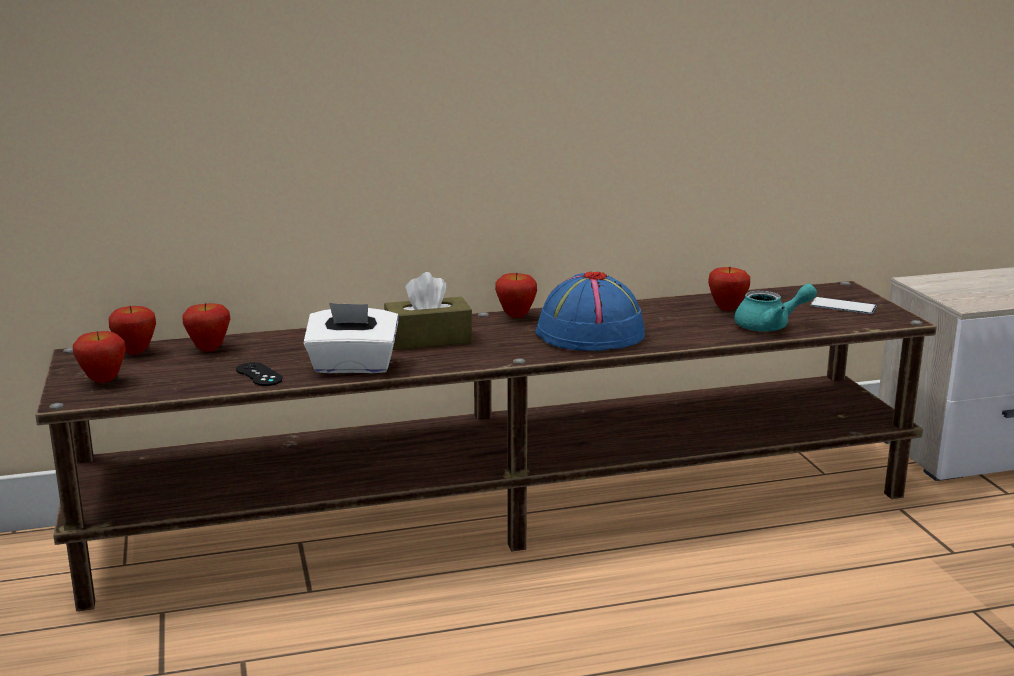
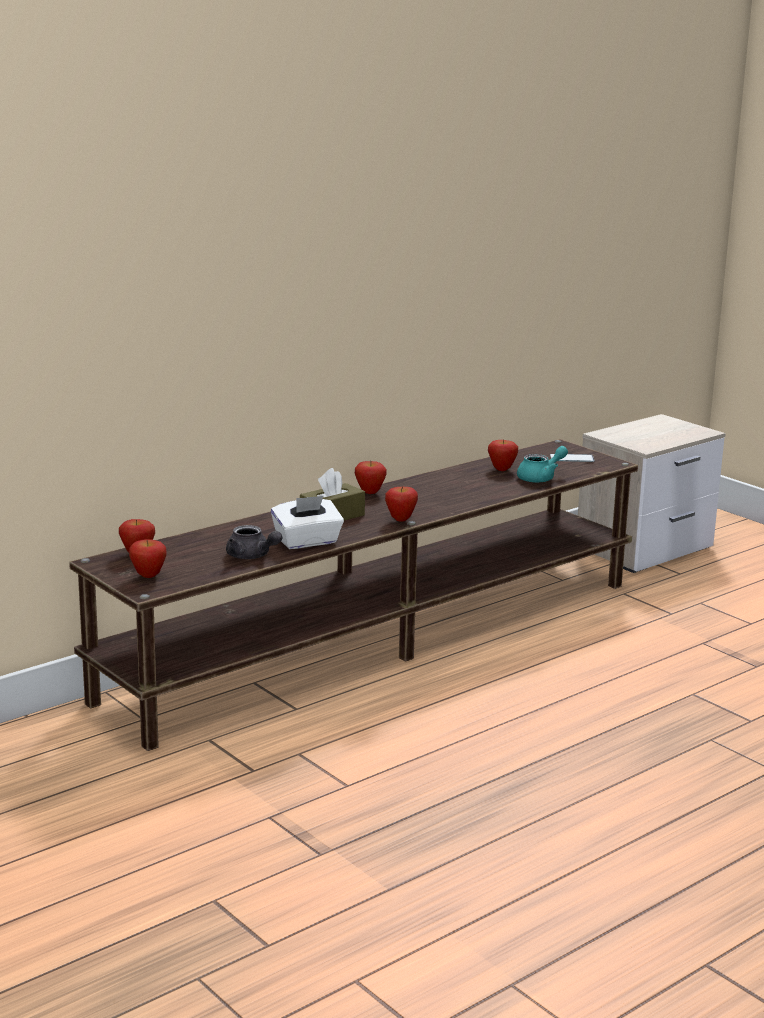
camera: 25 degrees left, 0 degrees up
apple [182,303,230,352] -> apple moved to [385,486,418,522]
black game controller [236,362,283,386] -> grey teapot [226,525,282,559]
blue hat [535,271,645,351] -> none

